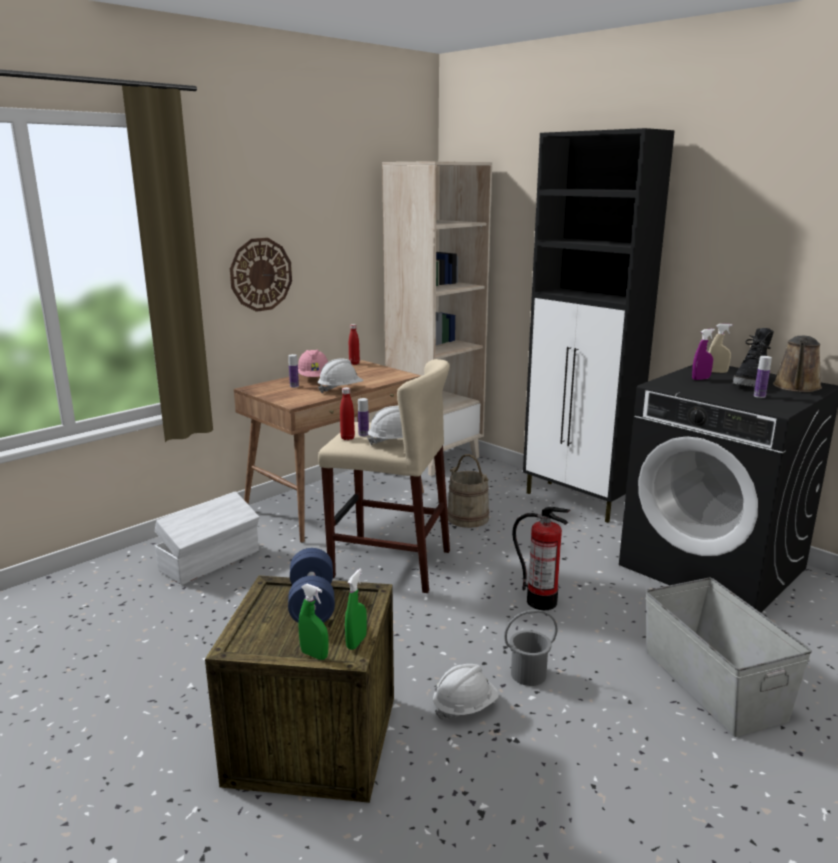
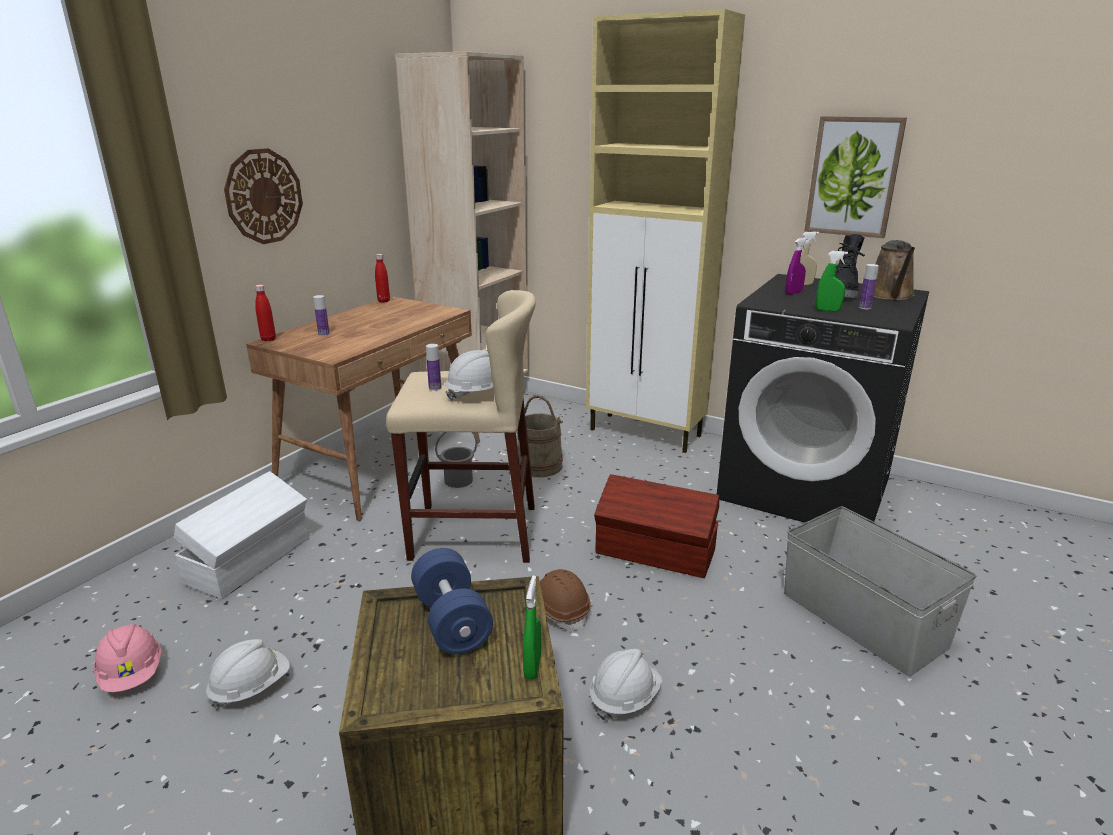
camera: 15 degrees left, 5 degrees up
pink hard hat [298,349,328,377] -> pink hard hat moved to [94,623,162,692]
green spray bottle [299,584,329,660] -> green spray bottle moved to [816,251,848,312]
white hard hat [318,358,364,393] -> white hard hat moved to [206,639,290,710]
red bottle [340,387,355,440] -> red bottle moved to [255,285,276,341]
grey bucket [504,609,557,686] -> grey bucket moved to [435,432,478,488]
fire extinguisher [512,507,570,610] -> brown storage box [594,474,720,578]
black cabinet [523,128,675,523] -> beige cabinet [586,9,745,453]
none -> brown hard hat [540,569,591,631]
none -> picture [804,116,907,238]

